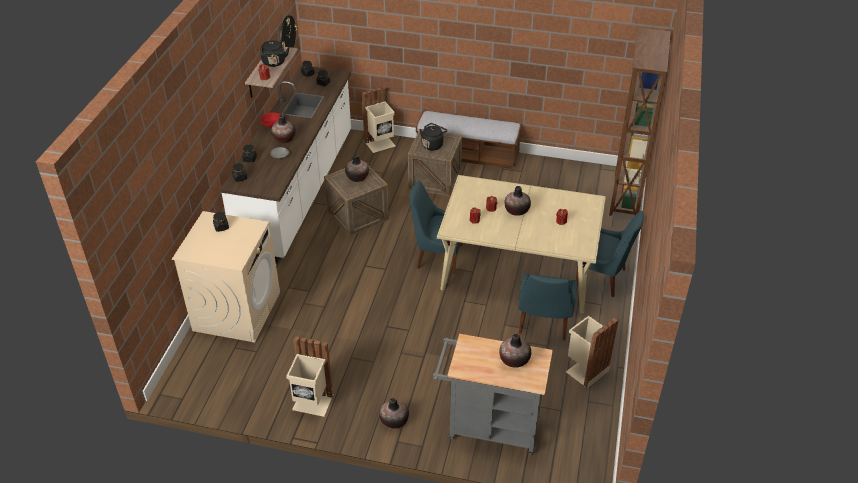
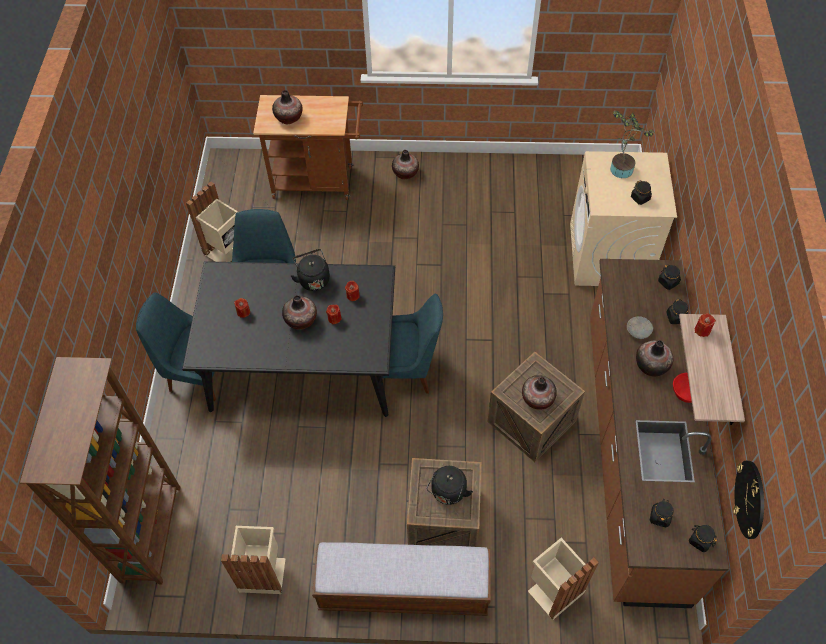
camera: 170 degrees right, 15 degrees up
white counter [220,65,351,264] -> brown counter [590,259,729,608]
black kettle [260,40,289,67] -> black kettle moved to [291,249,330,291]
beige trash can [286,336,334,417] -> beige trash can moved to [221,526,286,594]
grey cart [433,334,553,455] -> brown cart [253,95,363,200]
beige dining table [437,175,606,314] -> black dining table [182,261,395,417]
none -> potted plant [610,110,654,178]

